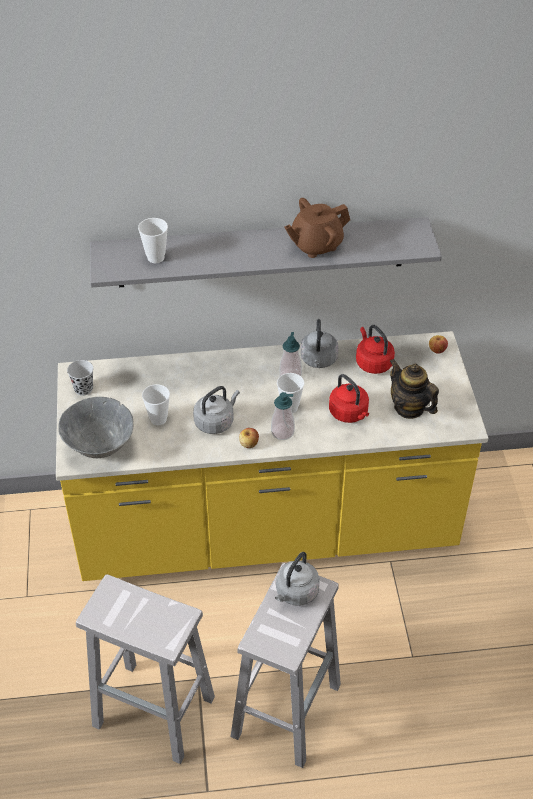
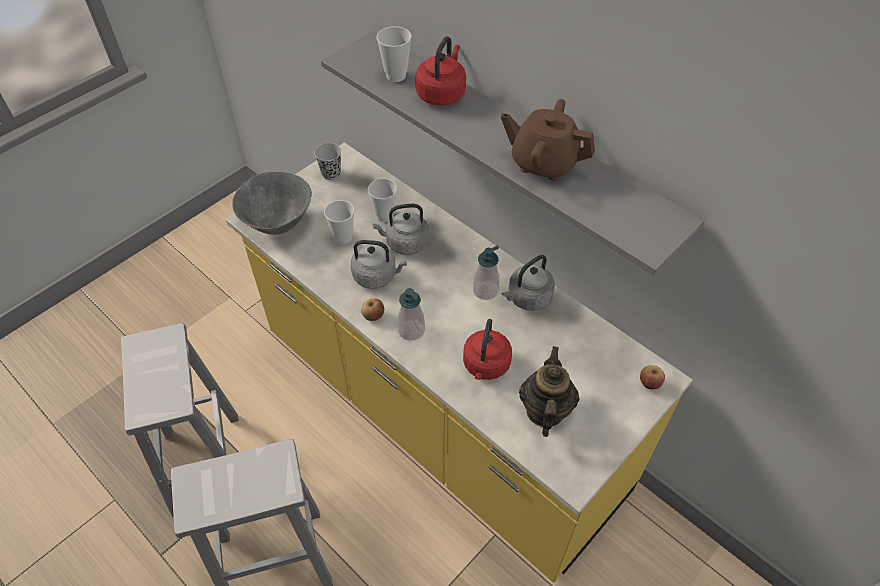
camera: 50 degrees right, 5 degrees up
grey kettle [275,552,320,606] -> grey kettle moved to [372,204,429,255]
cup [277,373,305,413] -> cup moved to [368,179,397,222]
red kettle [356,325,395,374] -> red kettle moved to [415,36,466,106]

